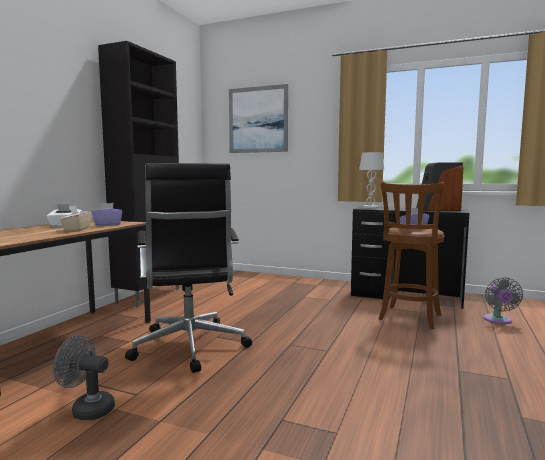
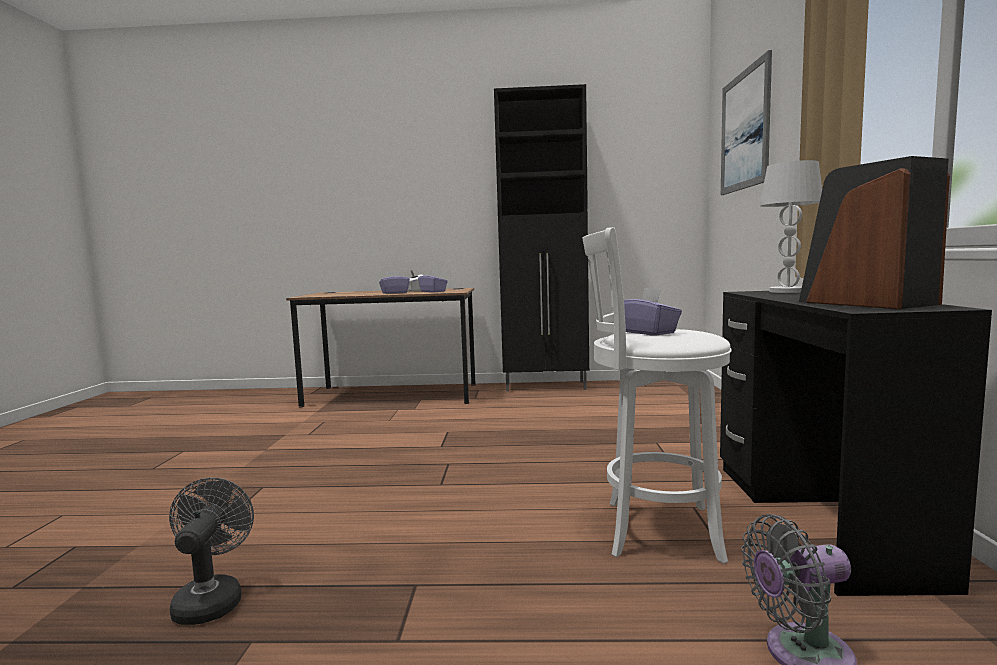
camera: 70 degrees right, 0 degrees up
grey fan [53,335,115,420] -> grey fan moved to [169,478,254,625]
beige tissue box [60,205,92,231] -> purple tissue box [379,271,410,294]
black office chair [125,163,252,373] -> none
brown stool [378,181,444,329] -> white stool [582,227,732,564]

